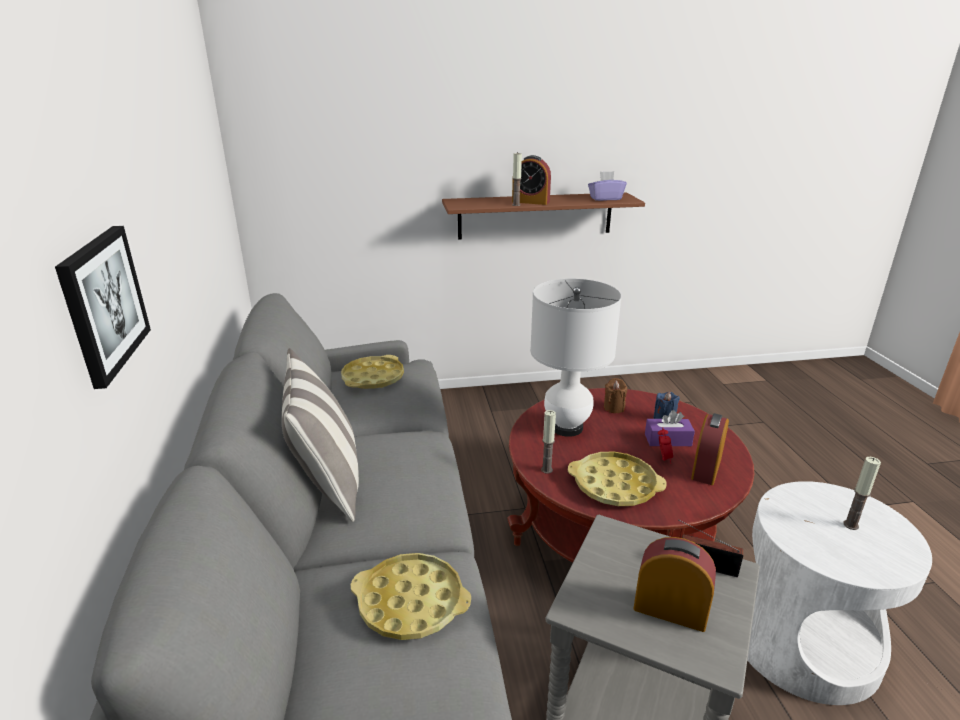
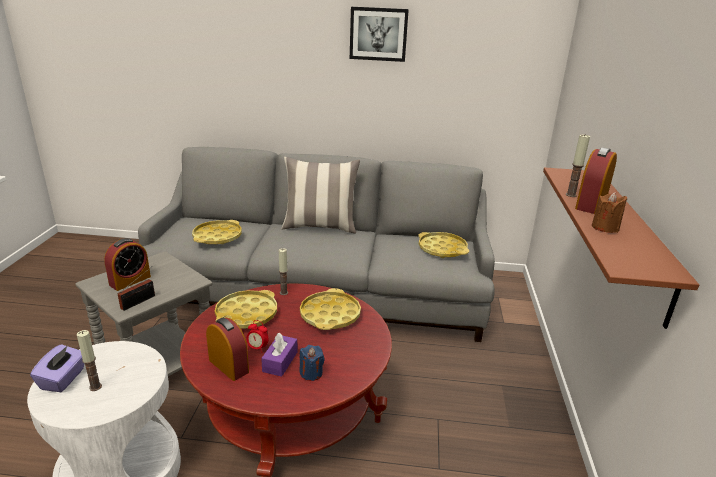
camera: 105 degrees right, 0 degrees up
picture [55,226,151,389] -> picture moved to [350,7,409,62]
white table lamp [530,279,621,437] -> yellow tray [300,288,361,330]
purple tissue box [588,171,627,201] -> purple tissue box moved to [30,344,84,392]
brown candle [604,378,627,413] -> brown candle moved to [592,192,627,233]

